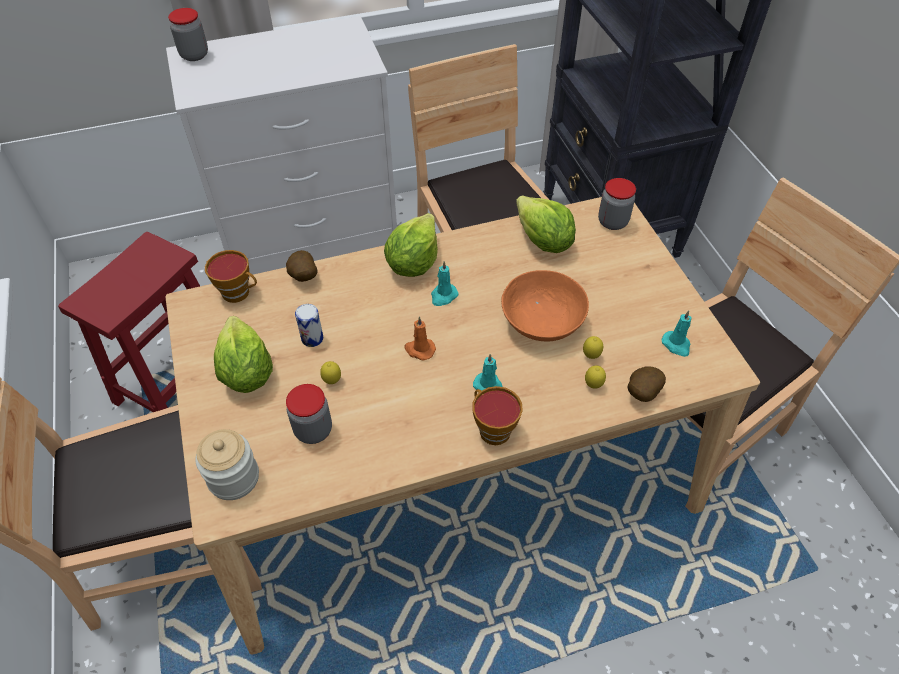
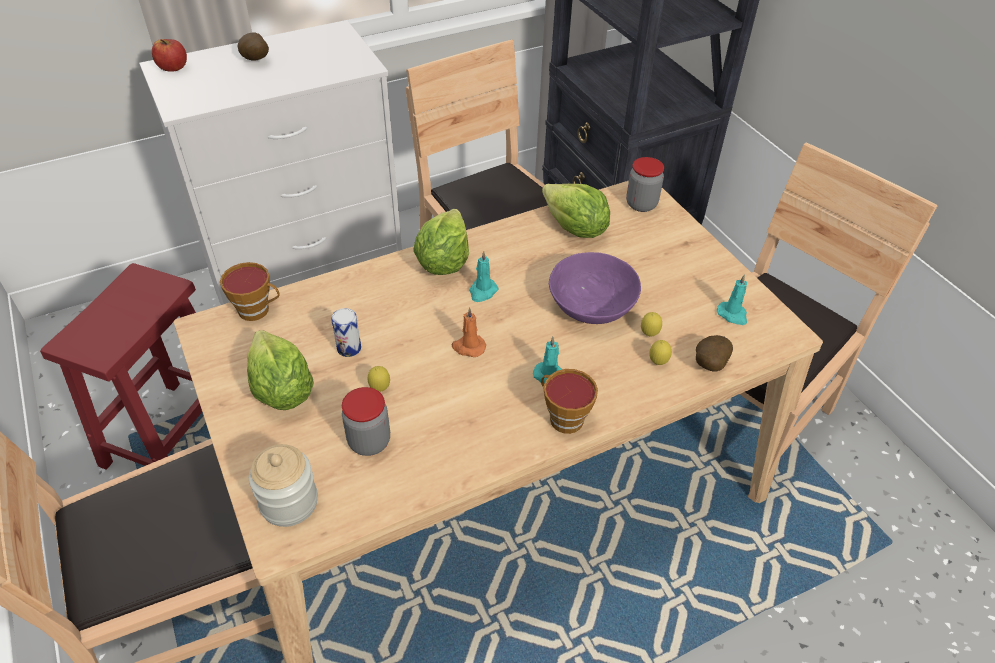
camera: 10 degrees left, 5 degrees down
jar [168,8,208,61] -> apple [152,39,187,72]
potato [286,250,318,282] -> potato moved to [237,33,269,61]
orange bowl [501,270,589,341] -> purple bowl [549,252,641,324]

